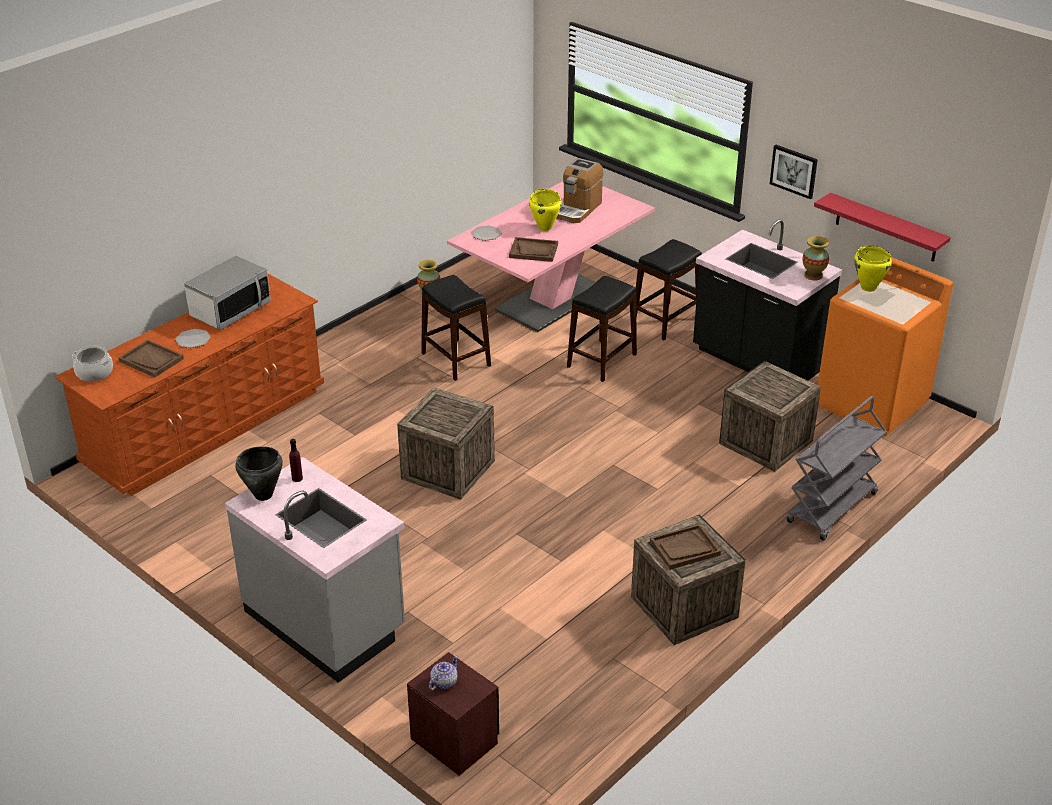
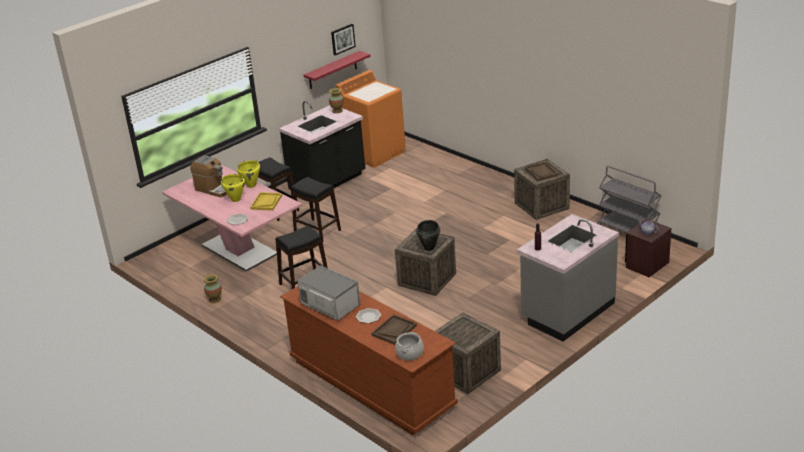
camera: 85 degrees left, 5 degrees down
black cooking pot [235,446,283,501] -> black cooking pot moved to [416,220,440,251]
brown tray [509,237,558,262] -> yellow tray [250,192,282,211]
crate [719,361,821,472] -> crate moved to [435,312,501,394]
picture [770,145,818,199] -> picture moved to [331,24,356,55]
grey cart [786,396,887,541] -> grey cart moved to [597,166,661,233]
yellow cooking pot [854,246,892,292] -> yellow cooking pot moved to [237,160,260,188]

